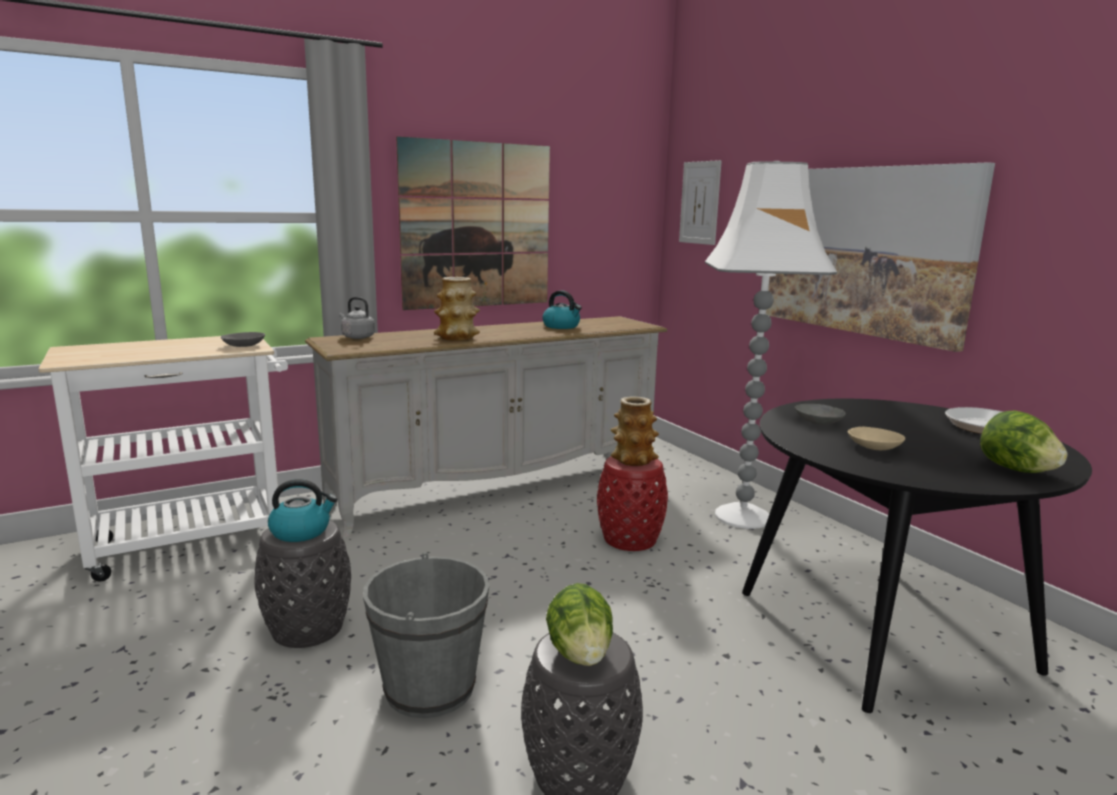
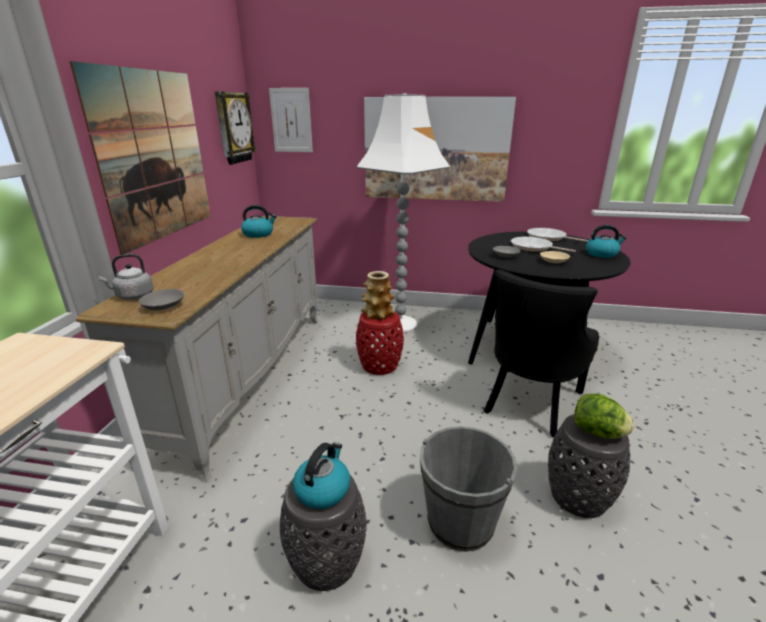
camera: 50 degrees left, 10 degrees up
grey bowl [221,332,265,347] -> grey bowl moved to [139,289,184,311]
vase [434,277,480,341] -> none
lettuce [980,411,1068,473] -> kettle [586,225,627,258]
none -> wall clock [215,92,256,165]
none -> black chair [484,270,599,438]
none -> frying pan [511,236,576,252]

